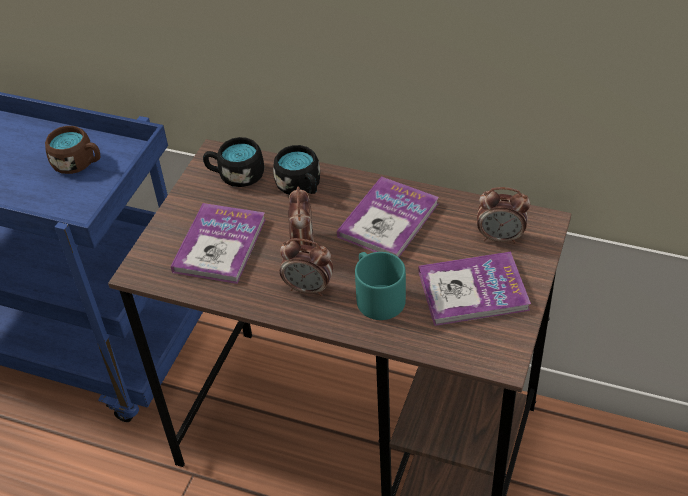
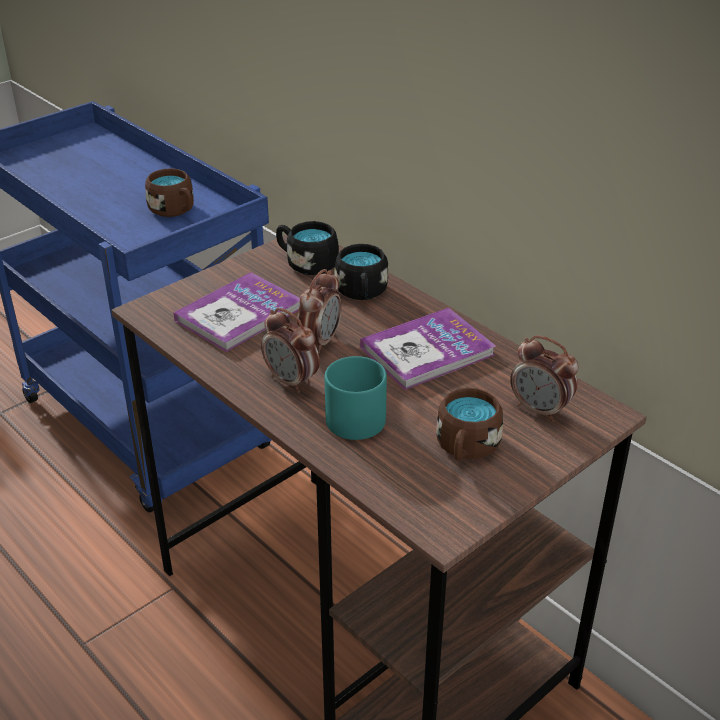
camera: 25 degrees right, 10 degrees down
book [418,252,531,326] -> brown mug [436,388,503,460]

